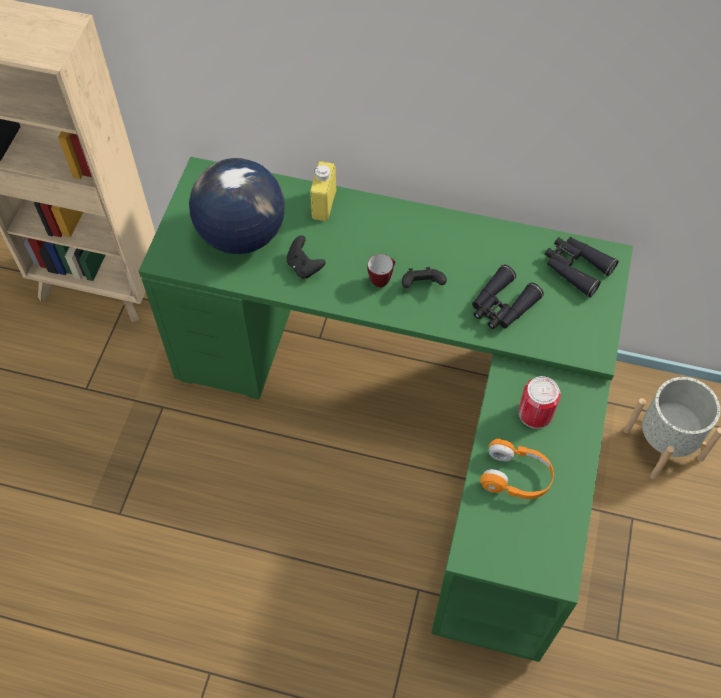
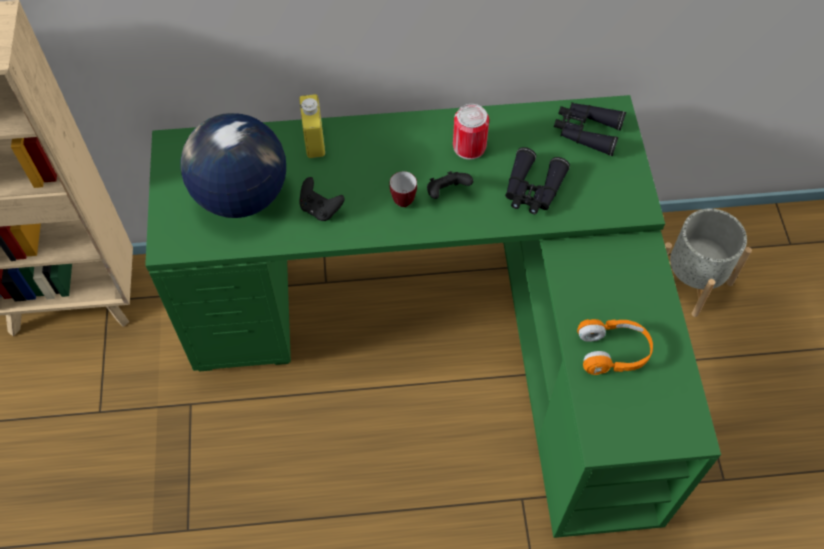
camera: 20 degrees left, 0 degrees up
can [518,376,561,429] -> can moved to [453,104,489,160]

